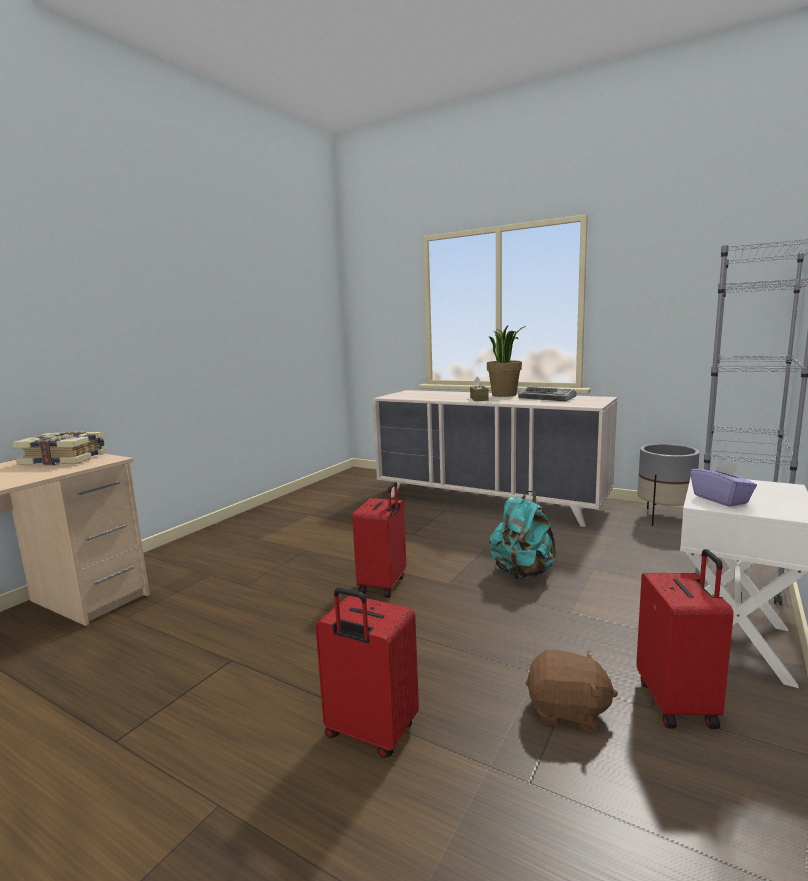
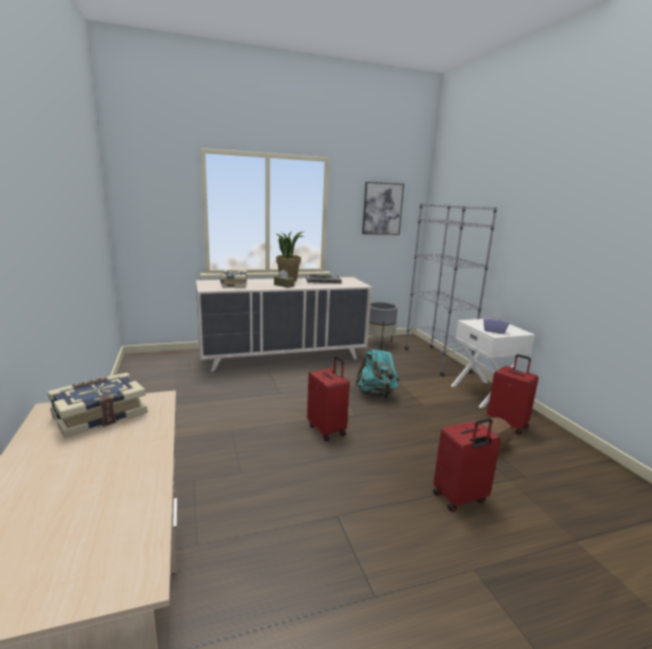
camera: 50 degrees left, 5 degrees up
none -> book [220,270,247,288]
none -> picture [362,182,404,235]

